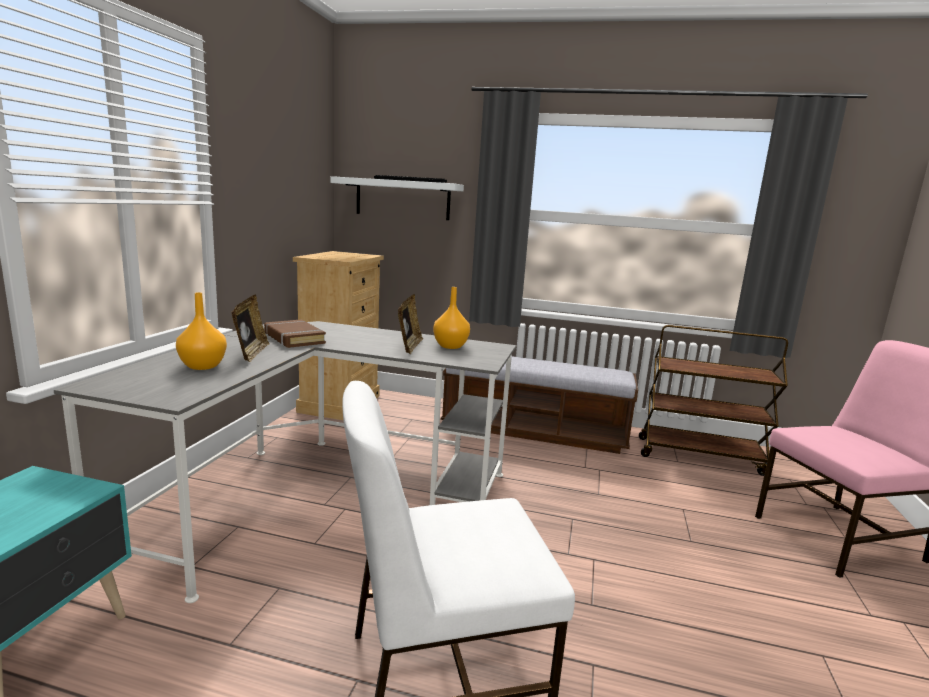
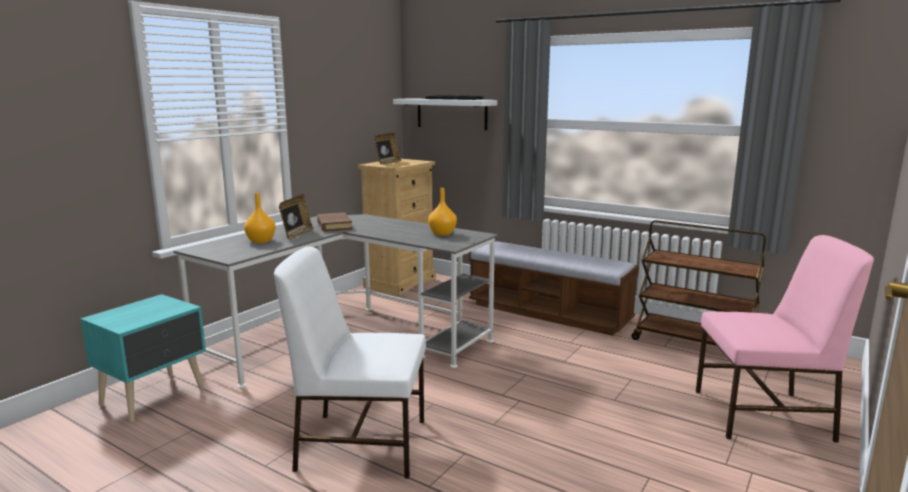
camera: 20 degrees right, 0 degrees up
picture frame [398,294,423,354] -> picture frame moved to [374,132,401,165]

